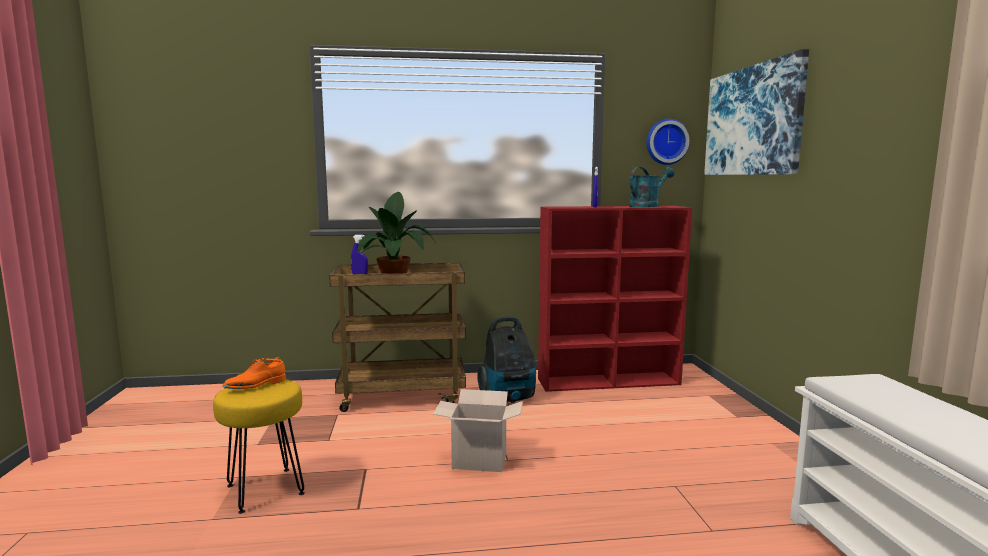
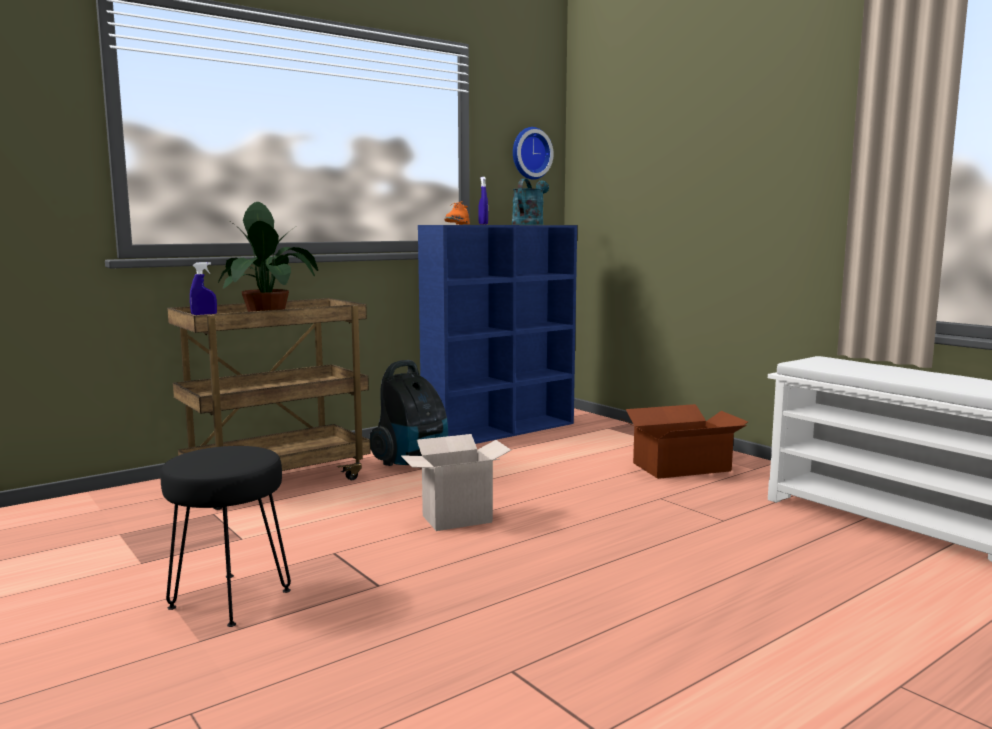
camera: 30 degrees left, 0 degrees up
yellow stool [213,379,305,514] -> black stool [161,446,291,627]
orange shoe [222,357,286,389] -> orange shoe moved to [444,201,470,225]
red bookcase [538,206,692,392] -> blue bookcase [418,225,577,444]
picture [704,49,809,175] -> none
none -> cardboard box [621,404,748,479]

